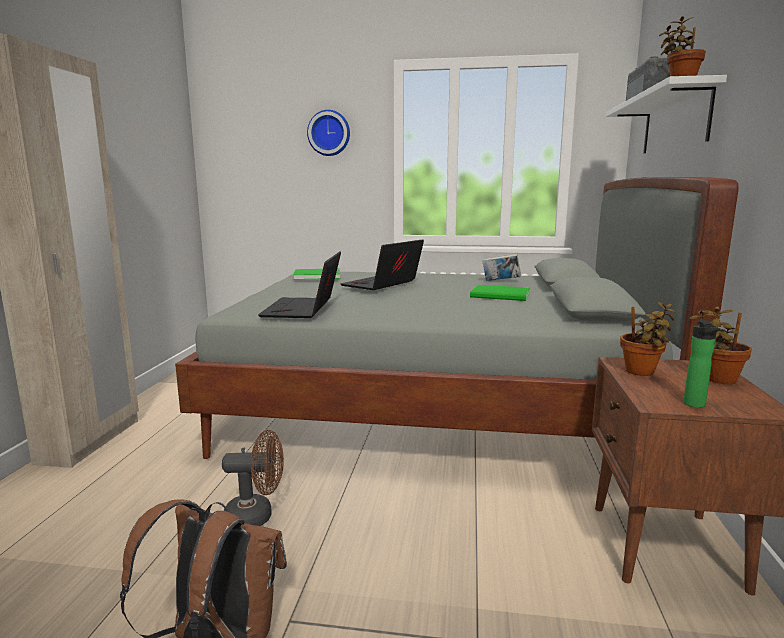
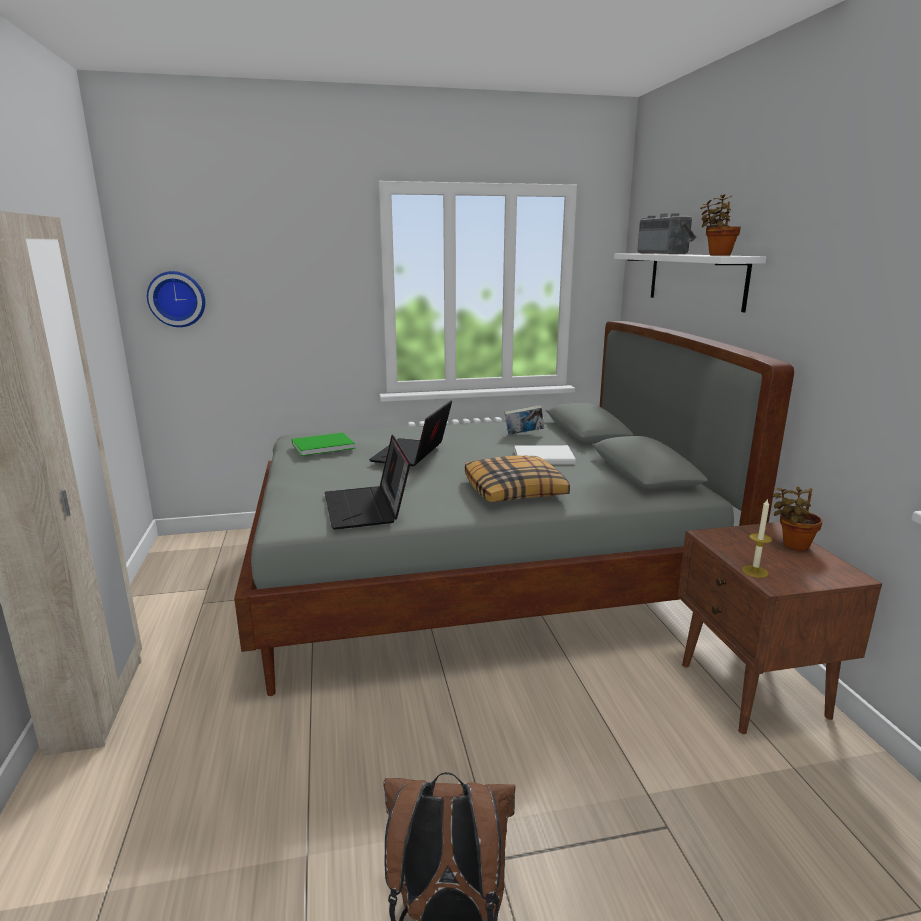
camera: 20 degrees left, 5 degrees up
brown fan [222,430,284,526] -> none
wall clock [307,110,350,156] -> wall clock moved to [147,271,205,327]
green book [470,285,530,301] -> white book [514,445,576,465]
potted plant [620,302,675,376] -> none
bottle [683,319,720,408] -> none
none -> pillow [465,456,570,502]
none -> candle [742,498,772,578]

